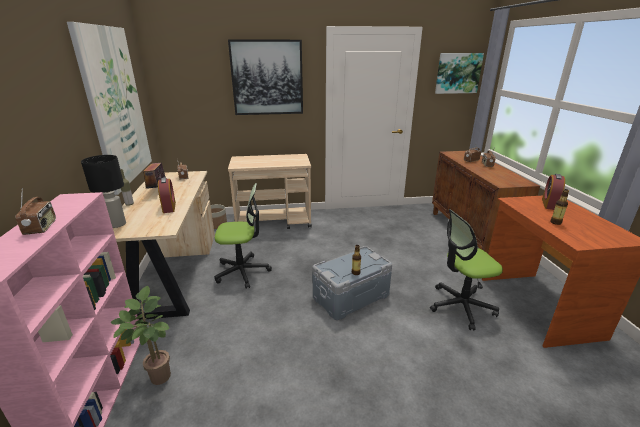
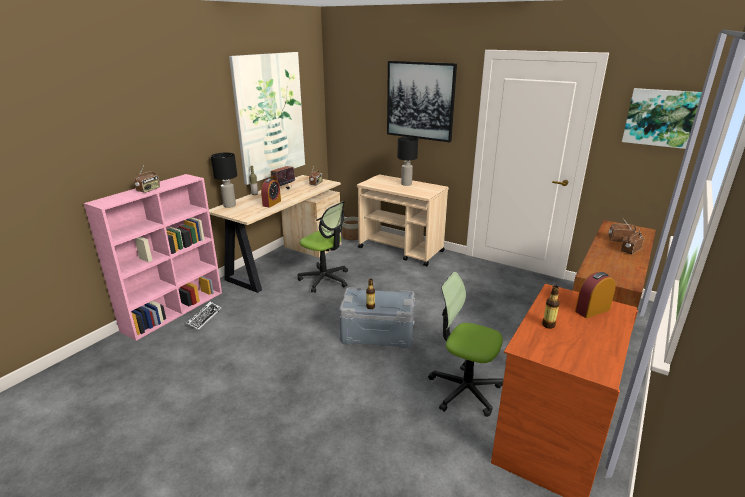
camera: 40 degrees right, 0 degrees up
potted plant [111,286,171,385] -> keyboard [186,302,222,330]
none -> black table lamp [397,137,418,186]

